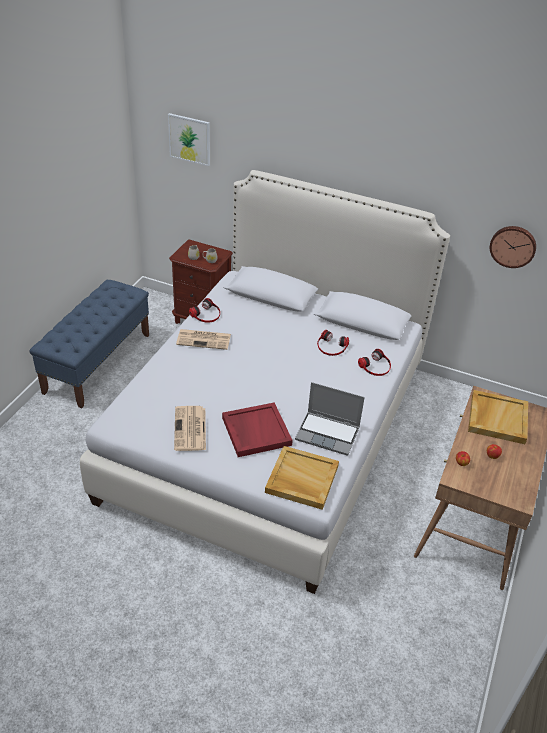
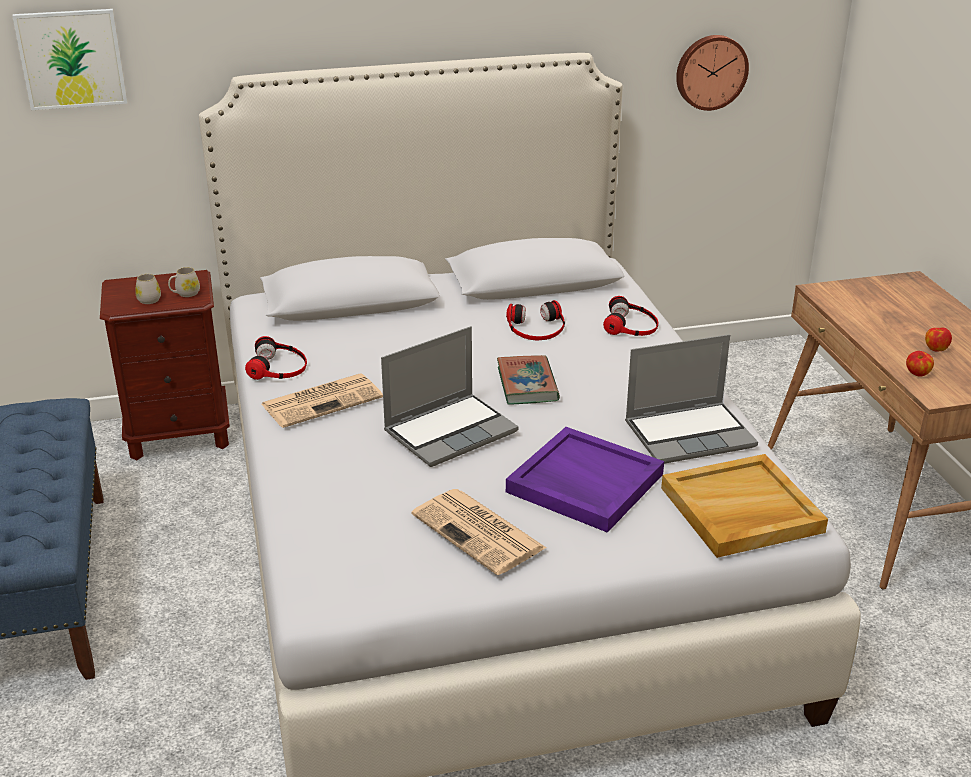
camera: 35 degrees left, 10 degrees down
red tray [222,402,293,457] -> purple tray [506,427,664,533]
beige tray [468,390,528,444] -> none
none -> laptop [381,326,518,467]
none -> book [497,355,560,405]

